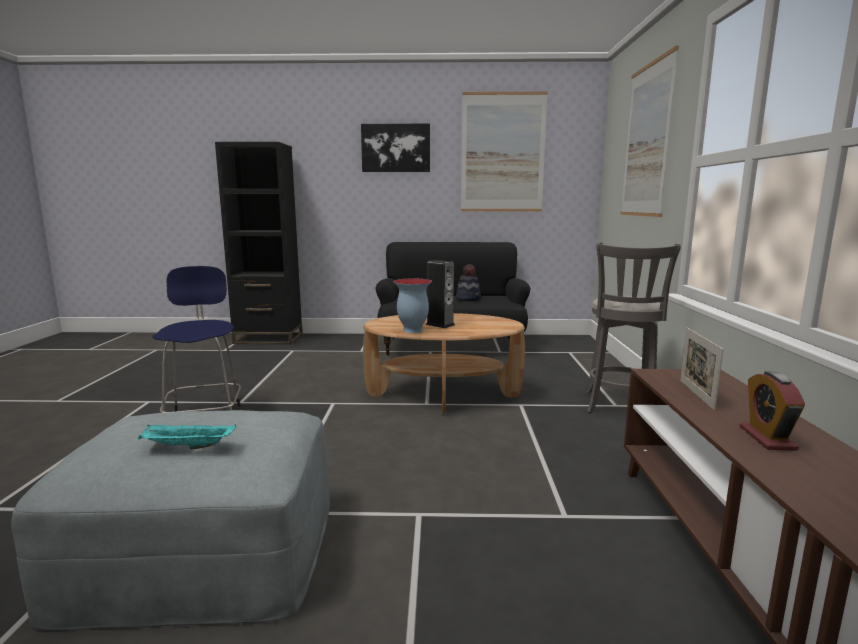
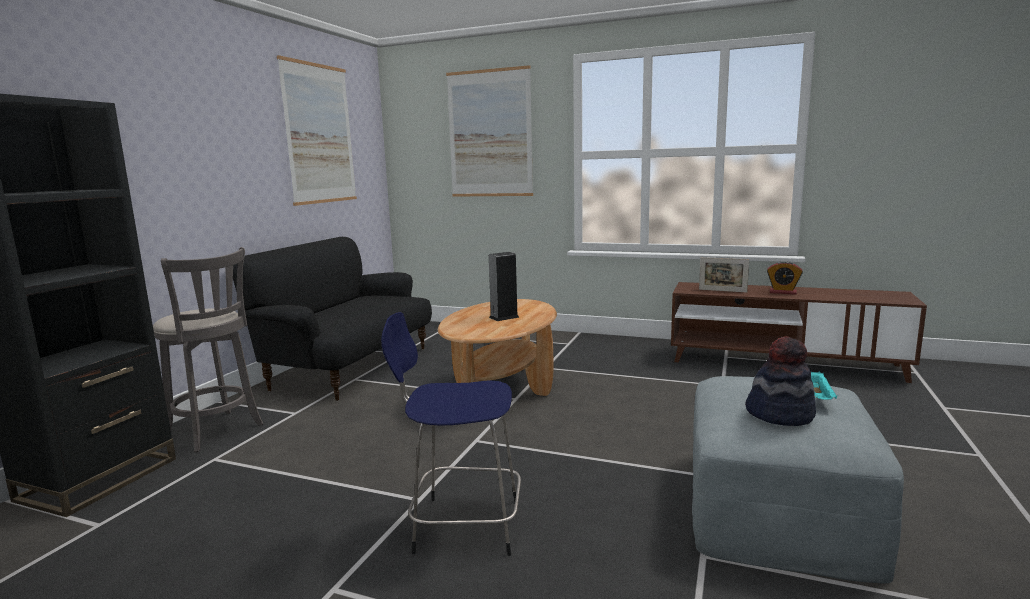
camera: 70 degrees left, 0 degrees up
picture [361,124,430,172] -> none
vase [393,278,432,333] -> none
hat [456,264,481,301] -> hat moved to [745,336,816,426]
grey stool [585,242,681,413] -> grey stool moved to [153,247,264,452]

